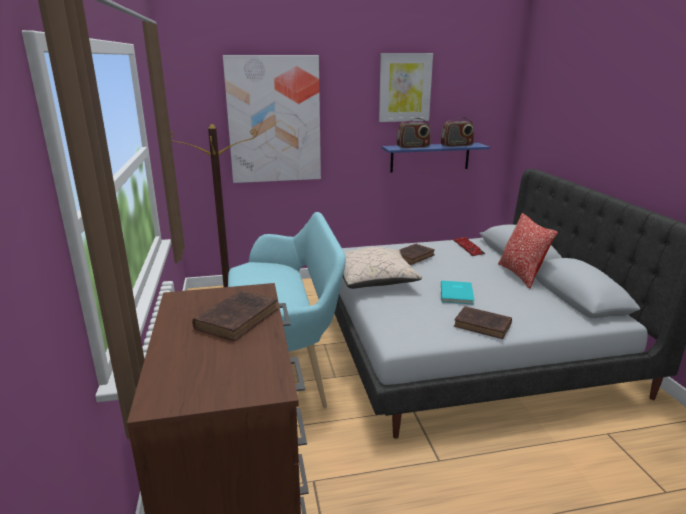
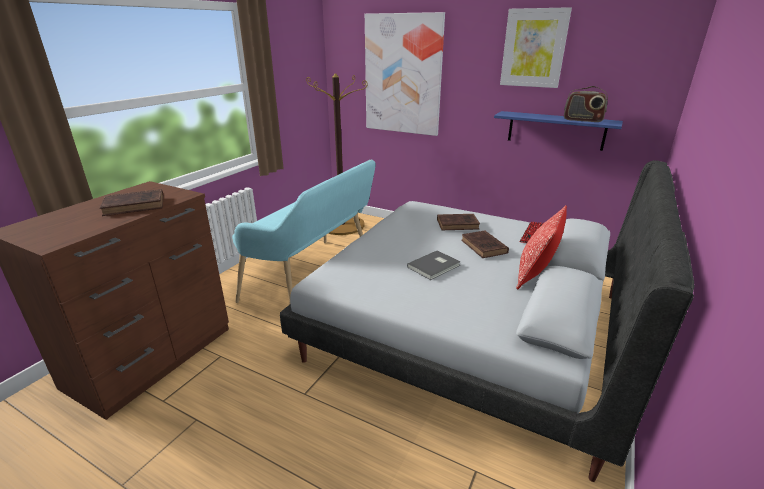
camera: 40 degrees right, 5 degrees up
beige pillow [343,247,422,289] -> none
radio [397,118,431,148] -> none
turquoise book [441,280,475,305] -> grey book [407,250,461,280]
brown book [454,306,512,339] -> brown book moved to [461,230,509,258]

